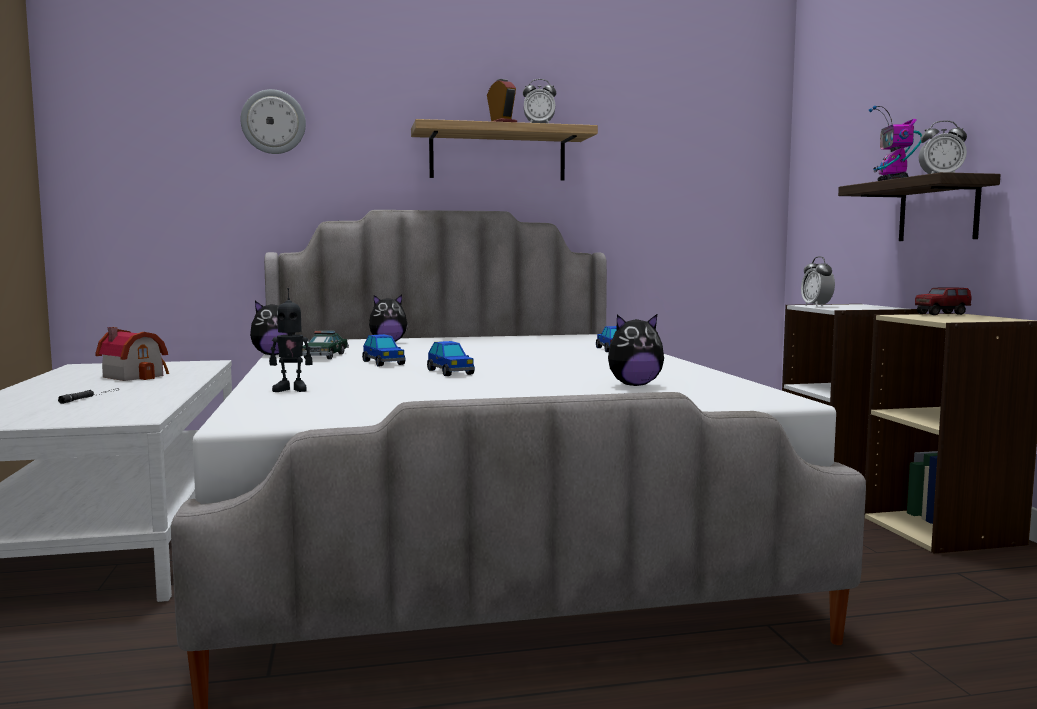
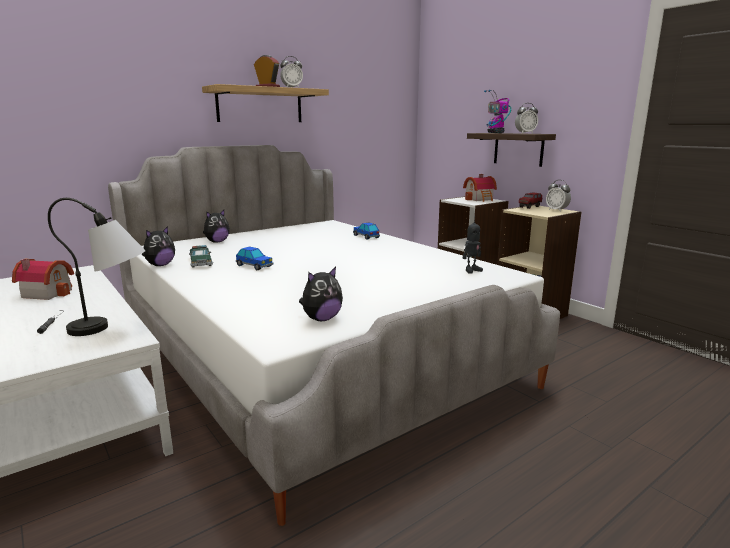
camera: 25 degrees left, 10 degrees up
wall clock [241,89,306,154] -> none
toy robot [269,288,313,392] -> toy robot moved to [463,216,483,274]
toy car [427,341,475,376] -> none
plush toy [608,314,664,386] -> plush toy moved to [299,267,343,321]
alarm clock [801,256,835,307] -> alarm clock moved to [546,180,571,212]
none -> table lamp [48,198,146,336]
none -> toy house [463,174,497,202]

